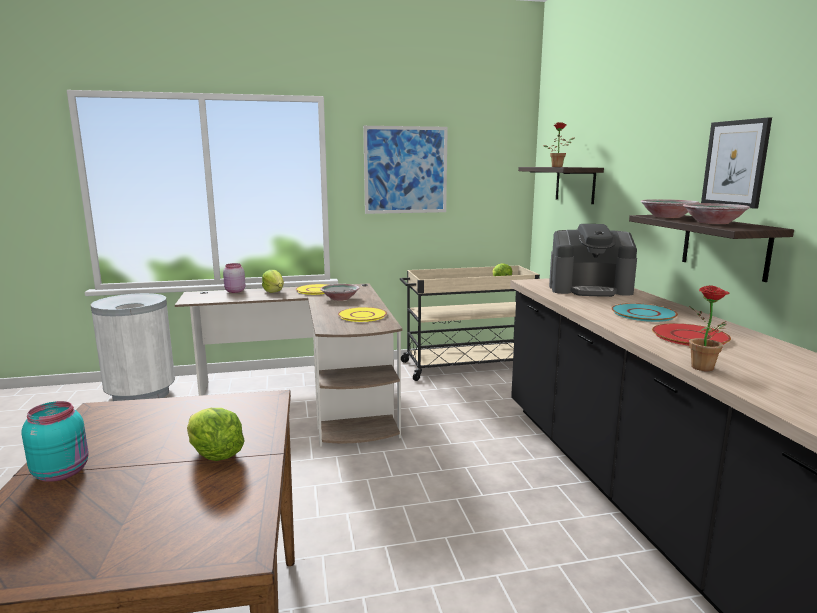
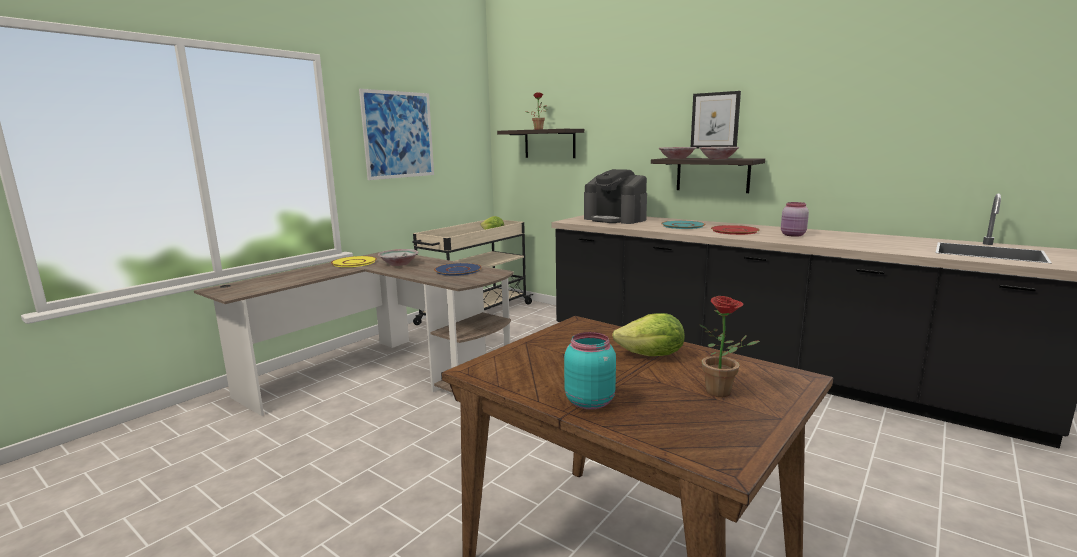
camera: 40 degrees left, 0 degrees up
white trash can [91,293,175,401] -> none
pink jar [223,263,245,293] -> pink jar moved to [781,202,809,237]
lettuce [262,270,284,293] -> none
yellow plate [338,307,387,322] -> blue plate [434,263,482,276]
coffee machine [549,224,637,297] -> coffee machine turned 75 degrees clockwise [584,169,647,224]
potted plant [689,285,730,371] -> potted plant moved to [699,296,760,397]

